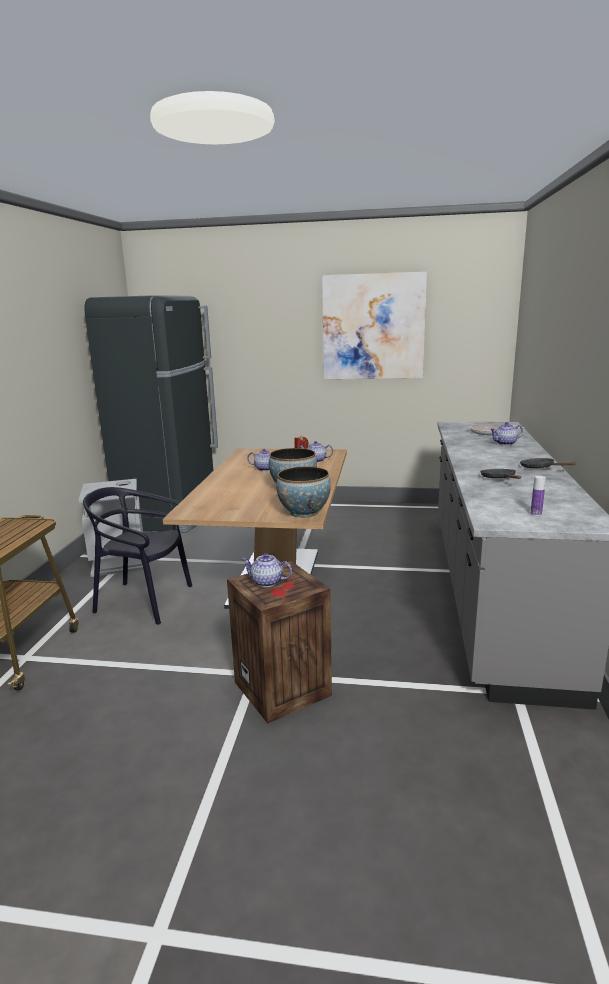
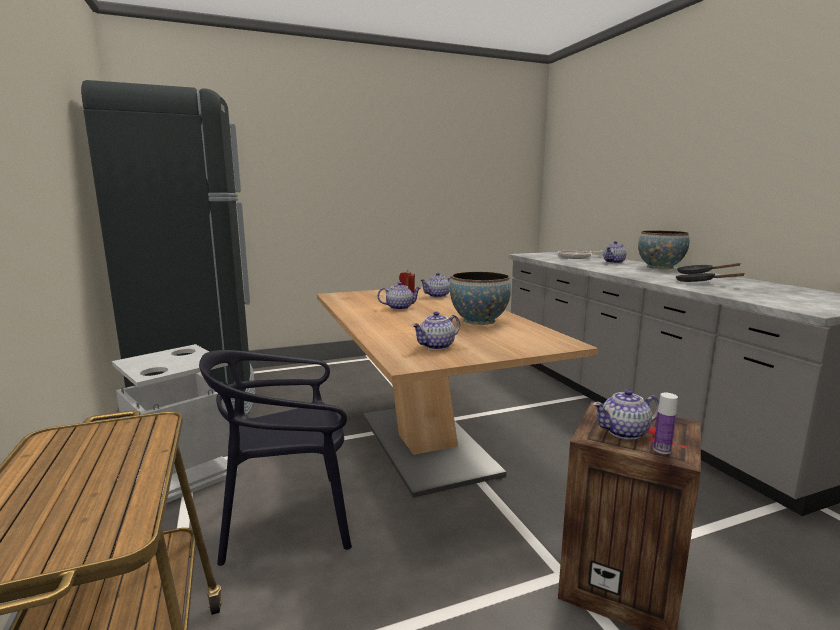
camera: 30 degrees left, 5 degrees down
bowl [276,466,331,518] -> bowl moved to [638,231,690,269]
picture [322,272,427,379] -> none
bottle [531,476,546,516] -> bottle moved to [653,393,678,454]
none -> teapot [412,311,460,350]

